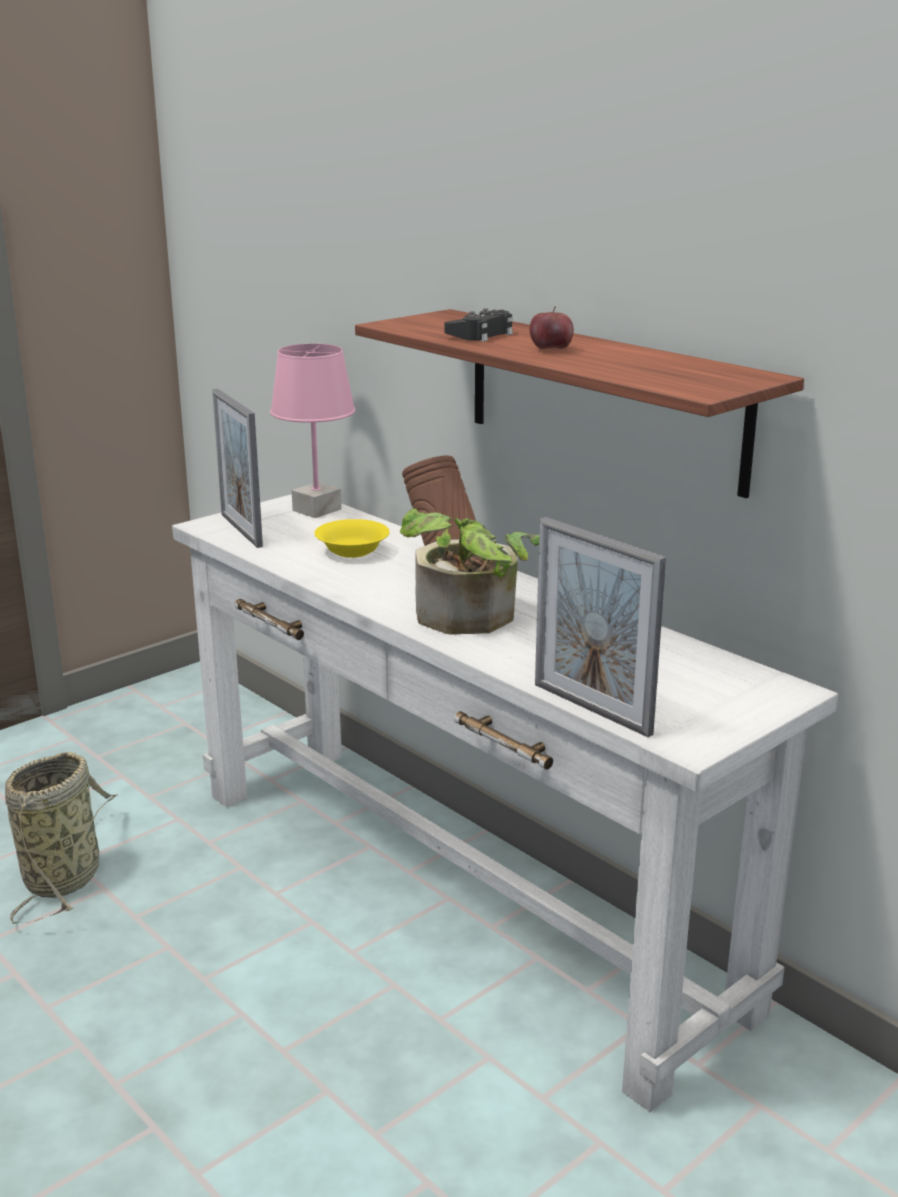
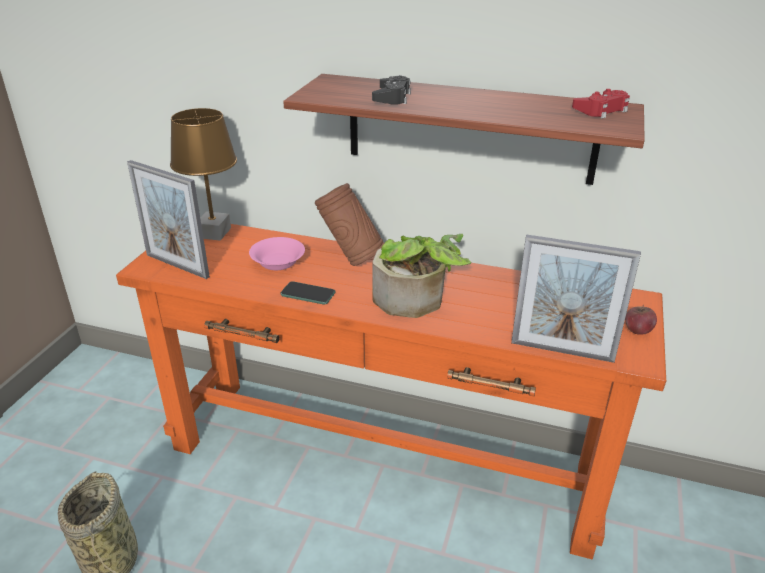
camera: 30 degrees left, 10 degrees up
white console table [172,494,838,1112] -> orange console table [116,224,667,559]
pink table lamp [270,344,355,518] -> brown table lamp [170,108,237,241]
yellow bowl [314,519,390,558] -> pink bowl [249,237,305,270]
apple [529,307,574,349] -> apple moved to [625,305,657,335]
none -> phone [280,281,336,305]
none -> red game controller [572,89,630,118]

